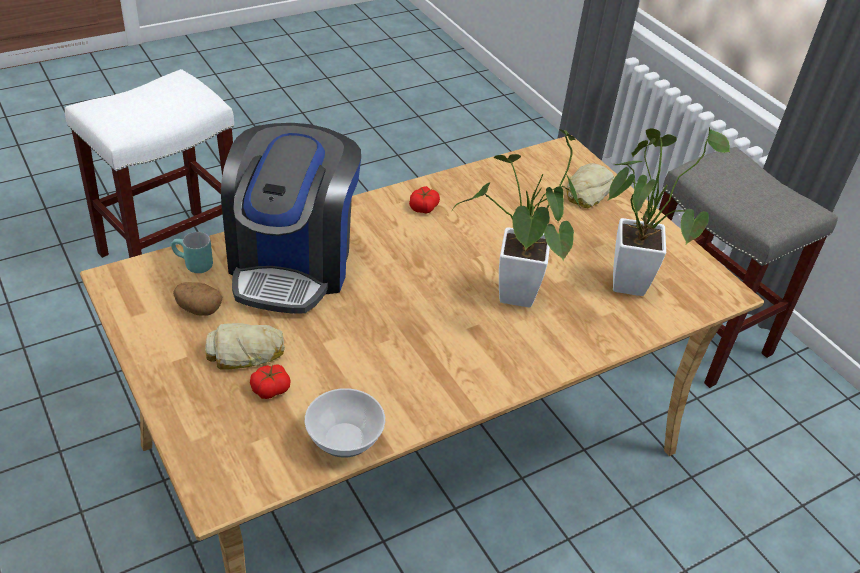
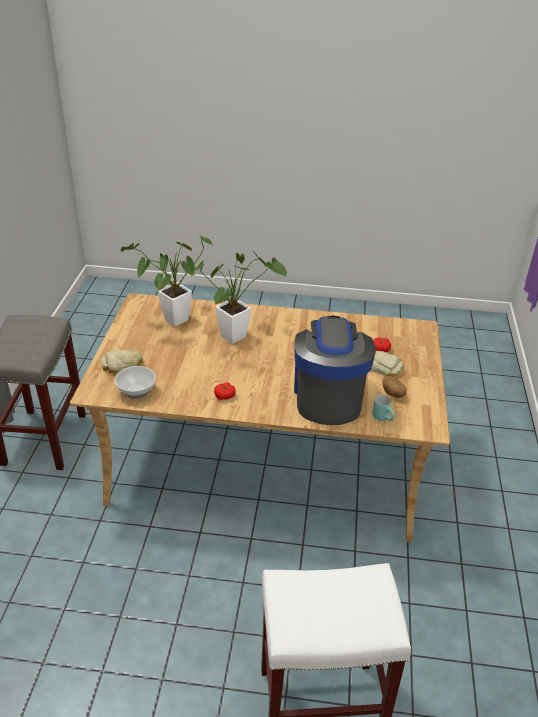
camera: 140 degrees left, 5 degrees down
coffee machine [221,123,361,314] -> coffee machine turned 45 degrees counterclockwise [294,315,376,425]
bowl [305,388,385,458] -> bowl moved to [115,366,156,399]

